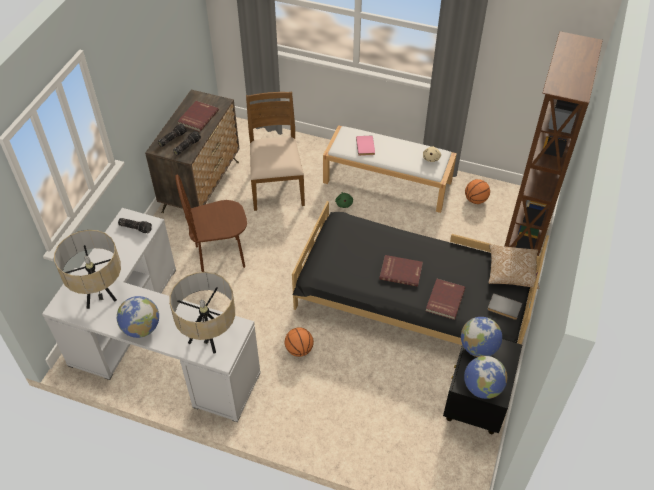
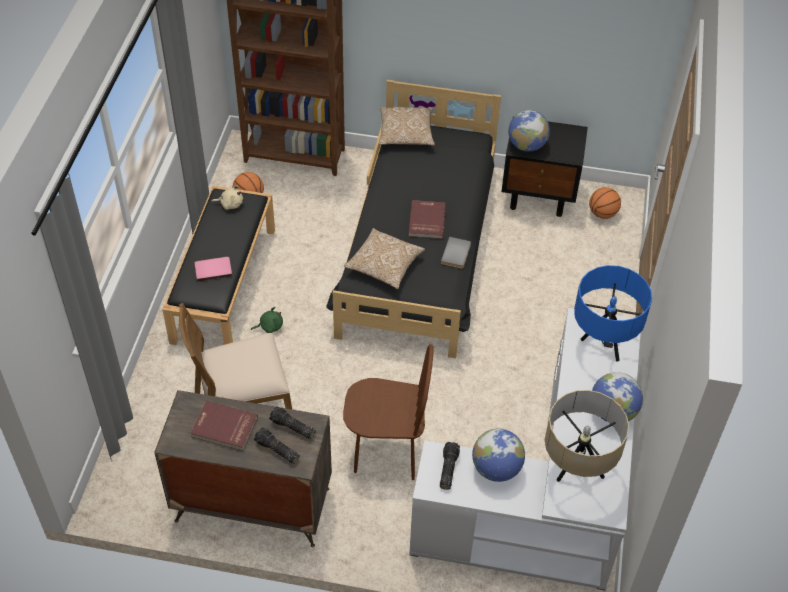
camera: 100 degrees left, 0 degrees up
beige table lamp [169,272,235,353] -> blue table lamp [574,265,652,361]
brown chair [175,175,247,272] -> brown chair turned 60 degrees counterclockwise [343,344,434,480]
basketball [285,327,314,357] -> basketball moved to [589,187,621,219]
white bench [323,125,457,213] -> black bench [162,186,275,345]
red book [426,279,465,320] -> none
globe [464,356,507,399] -> globe moved to [472,429,525,482]
grey book [487,293,522,320] -> grey book moved to [441,237,471,269]
none -> pillow [344,228,425,289]

